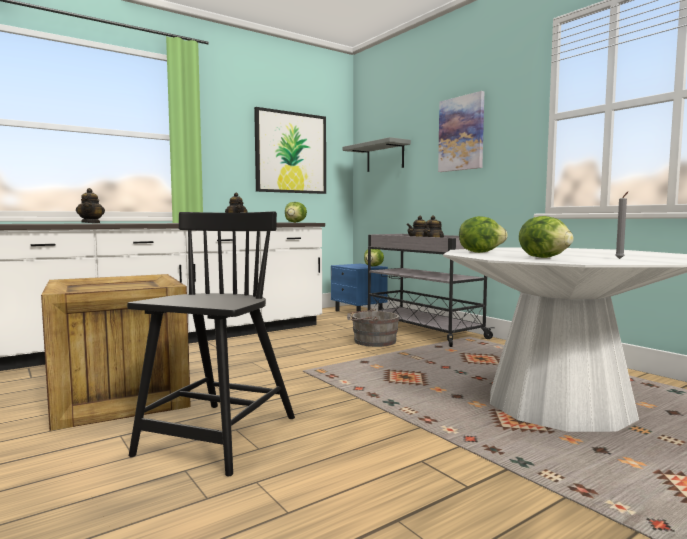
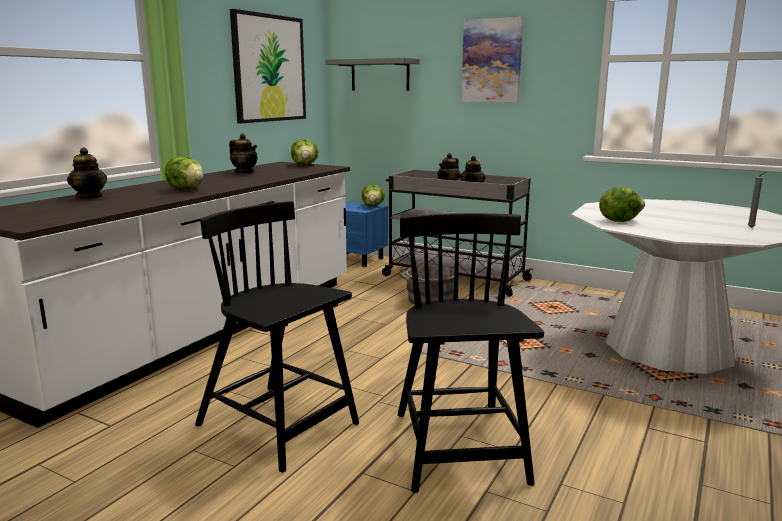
camera: 25 degrees left, 10 degrees up
crate [41,274,191,431] -> black chair [195,201,359,473]
lettuce [519,216,574,258] -> lettuce moved to [165,156,204,190]

